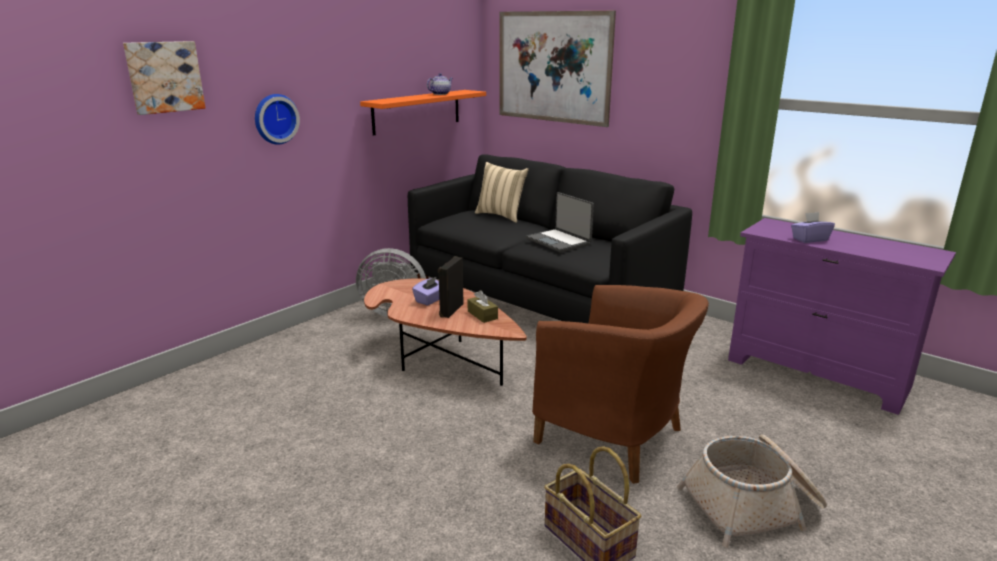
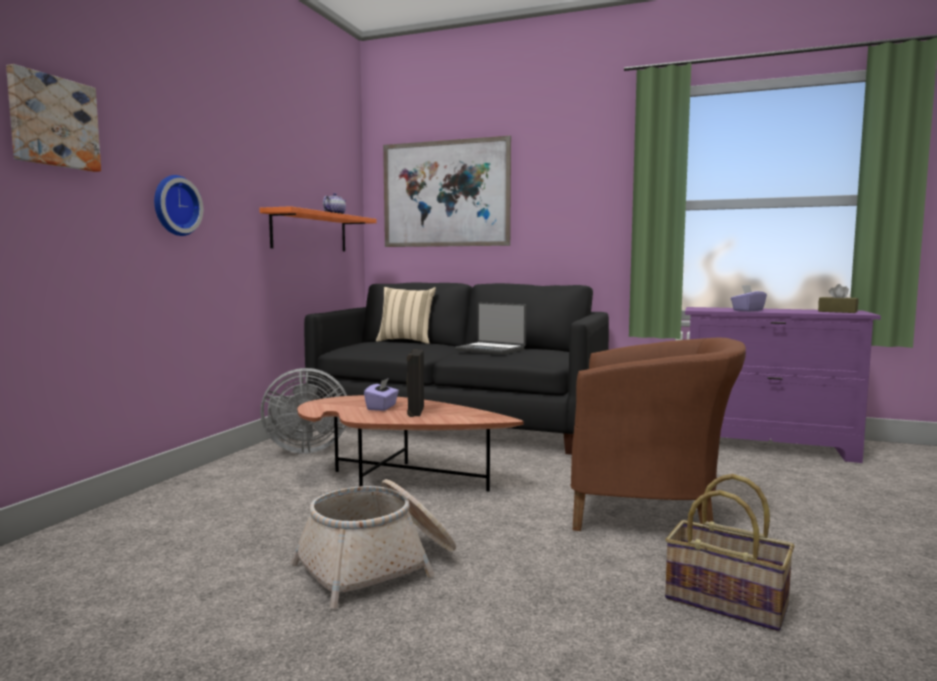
camera: 20 degrees left, 15 degrees down
brown tissue box [467,290,498,323] -> brown tissue box moved to [818,284,858,313]
basket [677,434,827,548] -> basket moved to [291,479,456,608]

